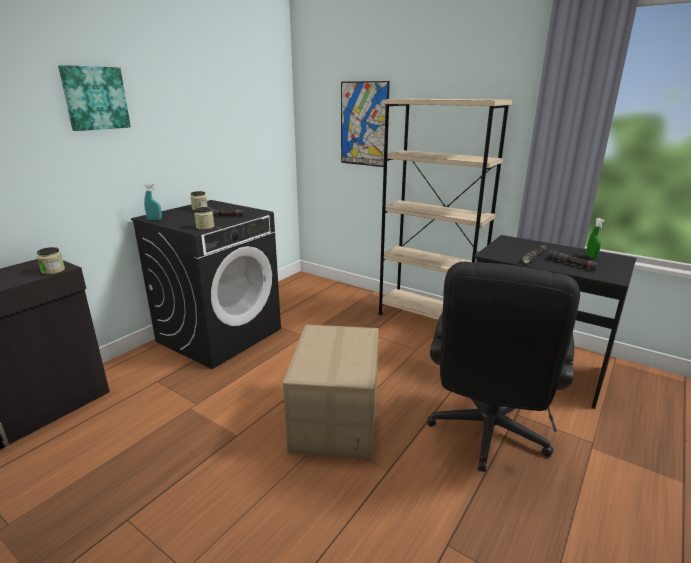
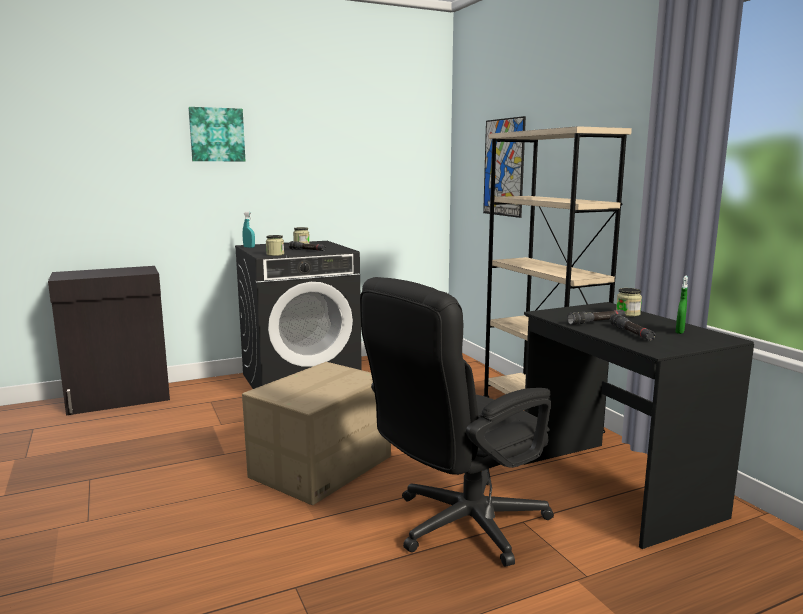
camera: 30 degrees right, 10 degrees down
jar [37,247,65,274] -> jar moved to [616,288,642,317]

